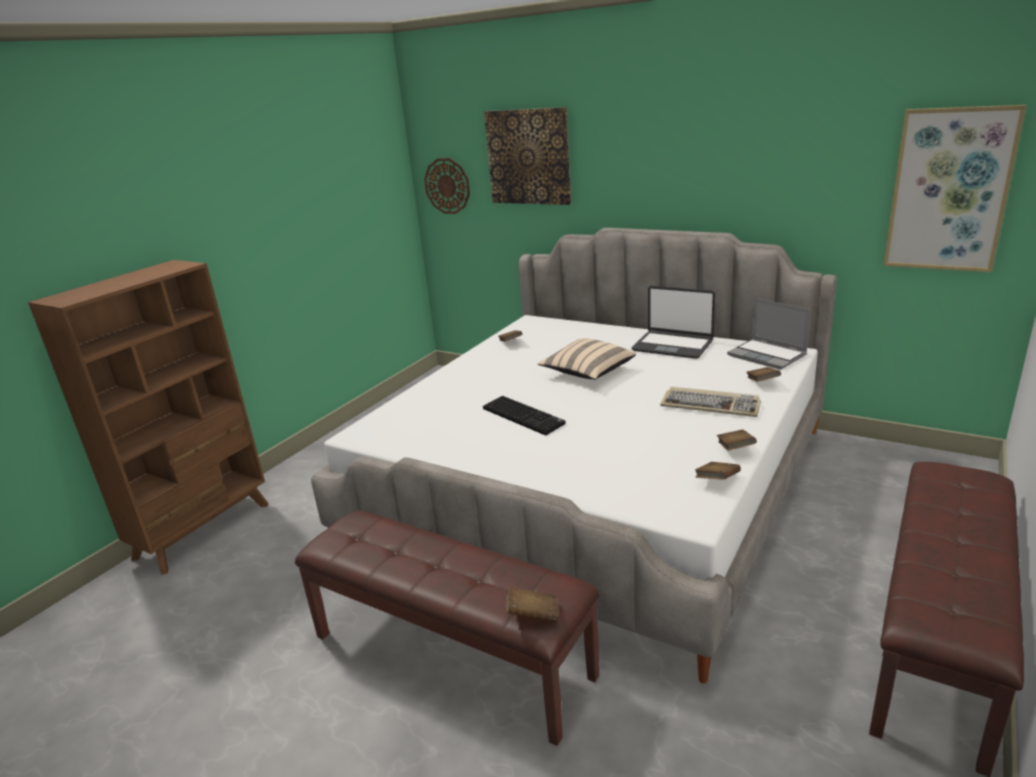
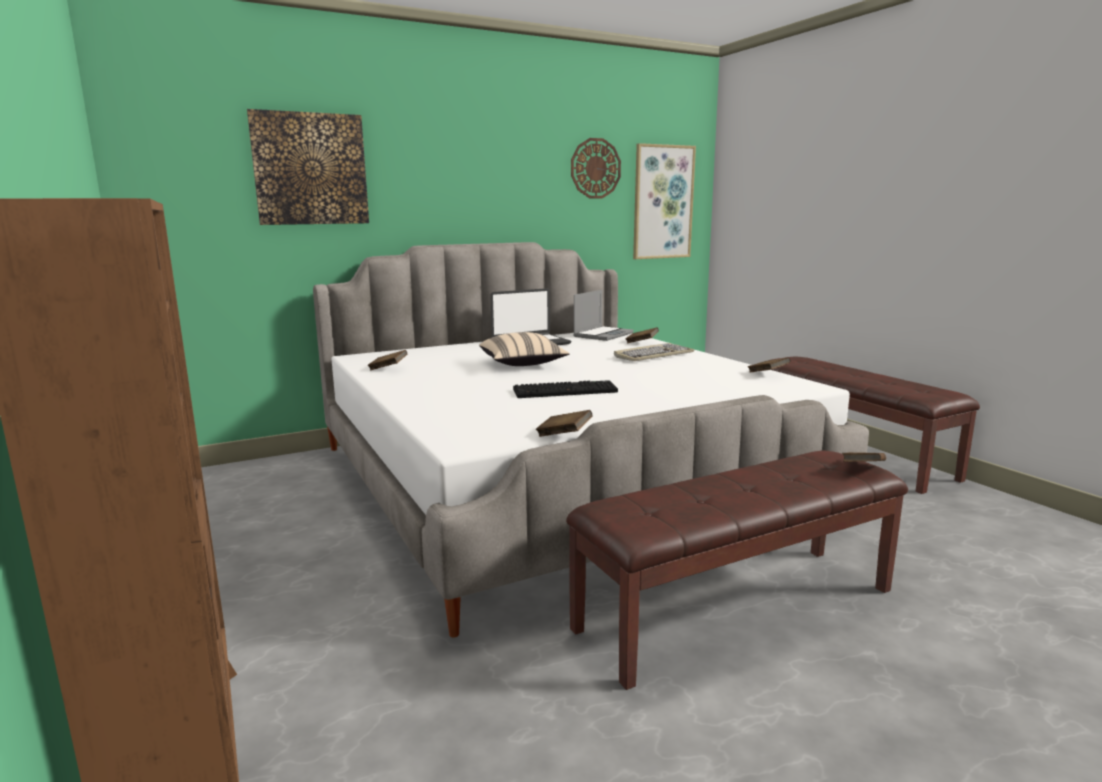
camera: 60 degrees left, 10 degrees down
wall clock [424,158,470,214] -> wall clock moved to [571,138,621,198]
brown book [717,430,757,451] -> brown book moved to [536,410,592,437]
laptop [727,298,811,370] -> laptop turned 45 degrees counterclockwise [573,290,634,341]

